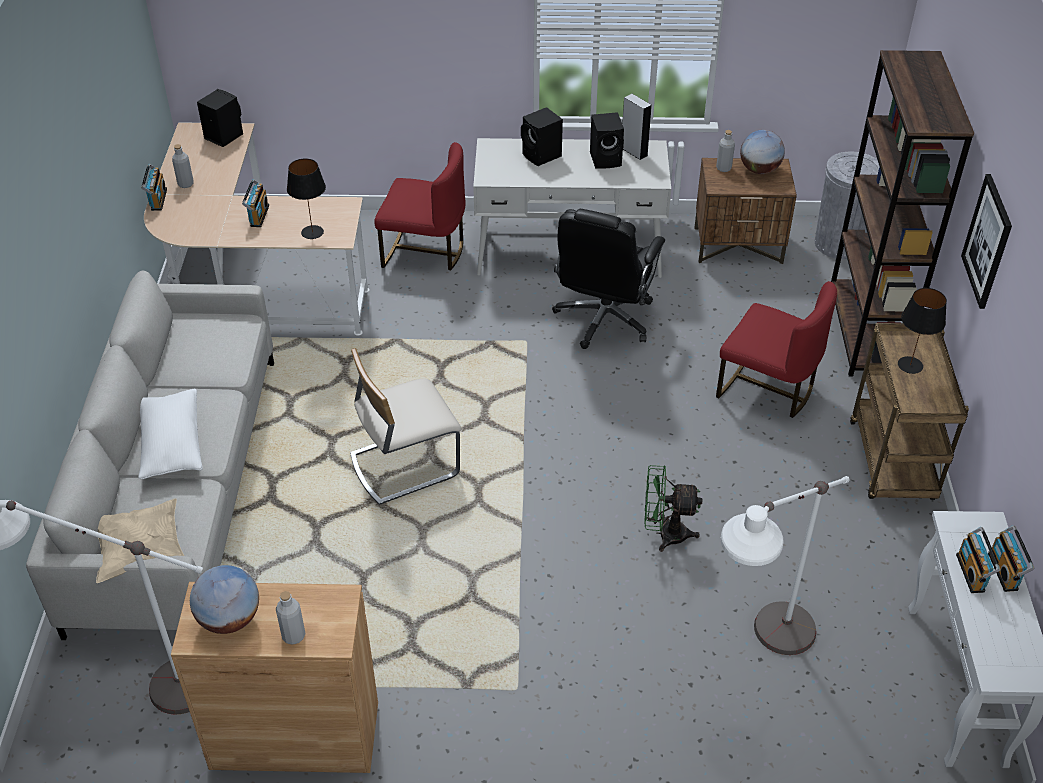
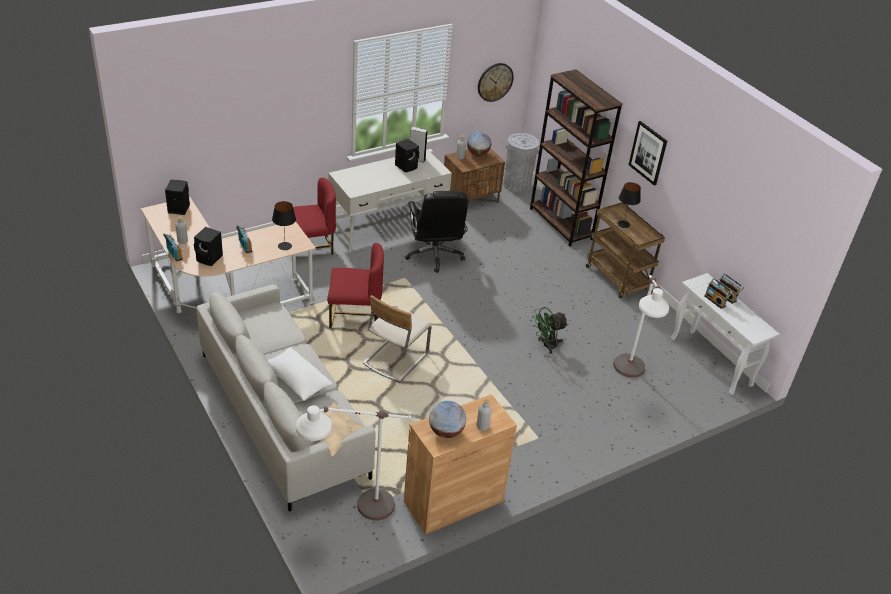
camera: 35 degrees left, 5 degrees down
black speaker [521,107,563,166] -> black speaker moved to [194,227,223,266]
red chair [716,281,837,418] -> red chair moved to [327,243,384,328]
none -> wall clock [478,63,514,102]

